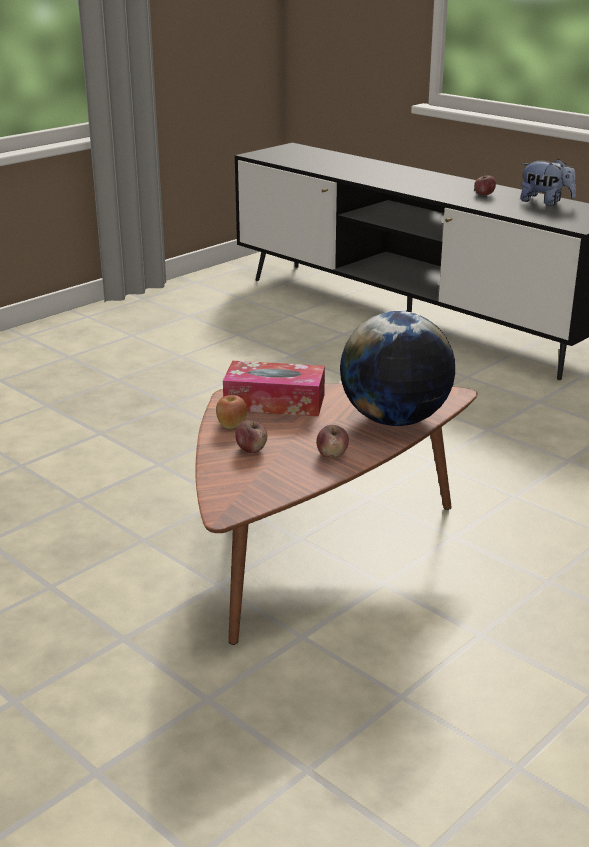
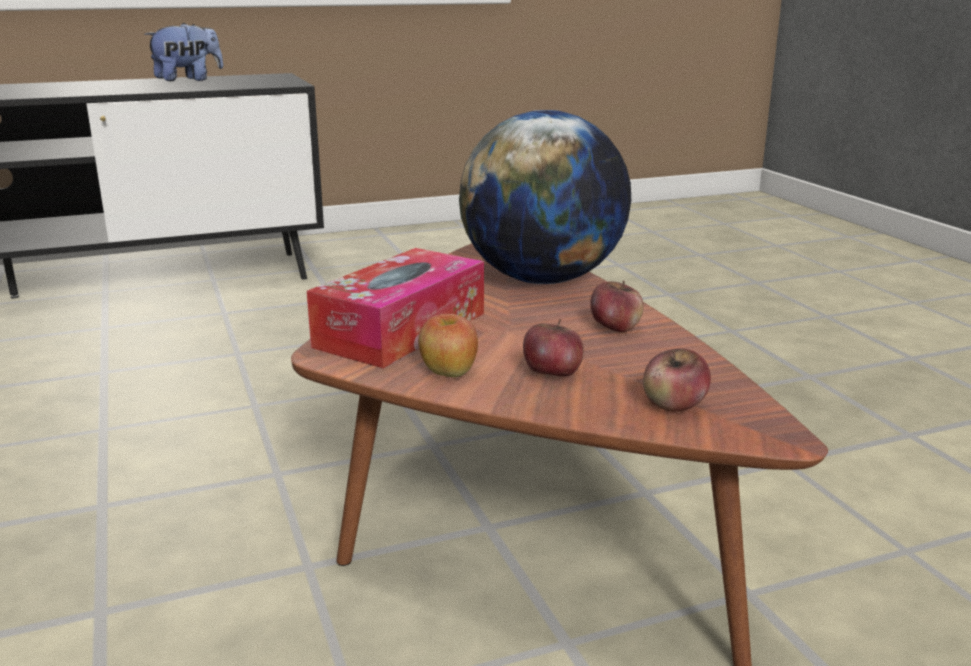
camera: 65 degrees left, 5 degrees down
apple [474,174,496,195] -> apple moved to [643,348,711,412]

